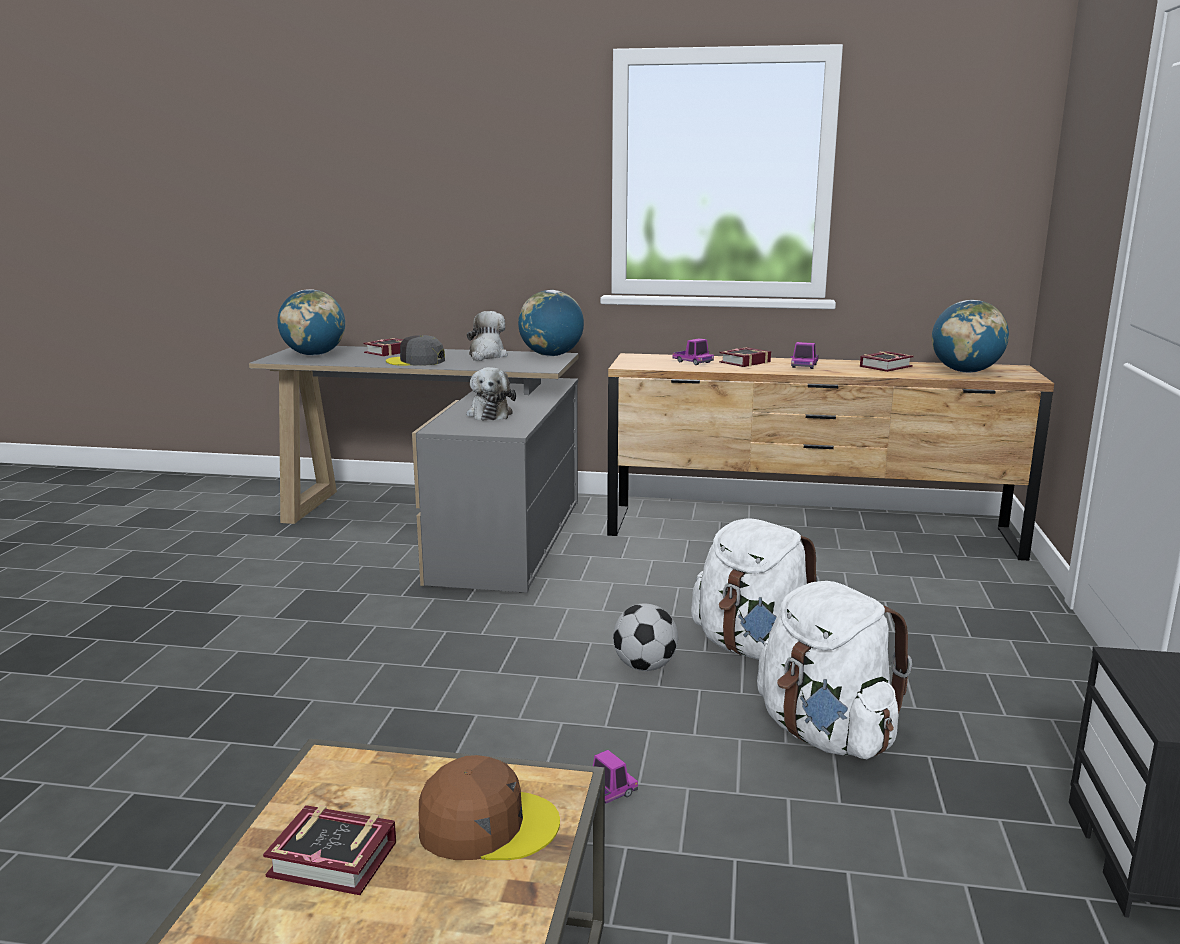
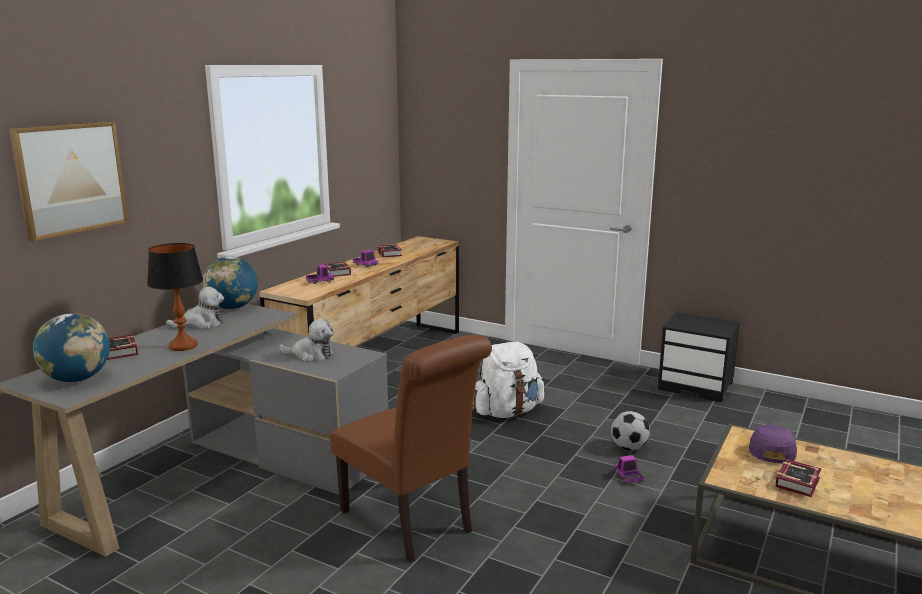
camera: 70 degrees left, 0 degrees up
grey cap [386,335,445,366] -> table lamp [147,243,203,351]
brown cap [418,755,560,860] -> purple cap [748,425,797,463]
plush toy [467,311,508,361] -> plush toy turned 120 degrees clockwise [166,287,224,329]
football [613,603,678,671] -> football moved to [611,411,650,450]
white backpack [757,581,912,759] -> none
globe [932,300,1009,373] -> none
none -> picture [9,121,128,241]
none -> brown chair [330,334,492,563]

